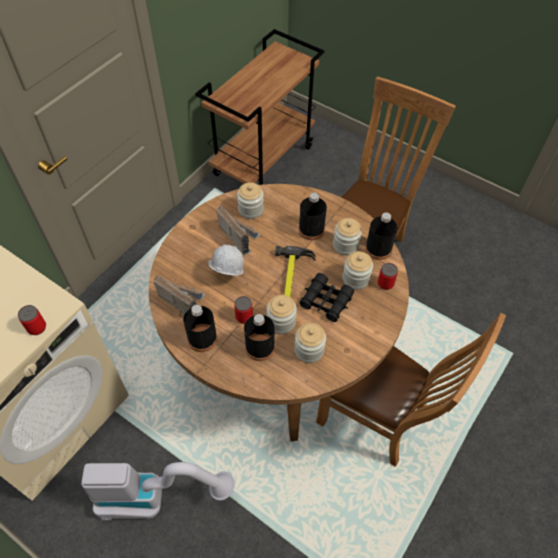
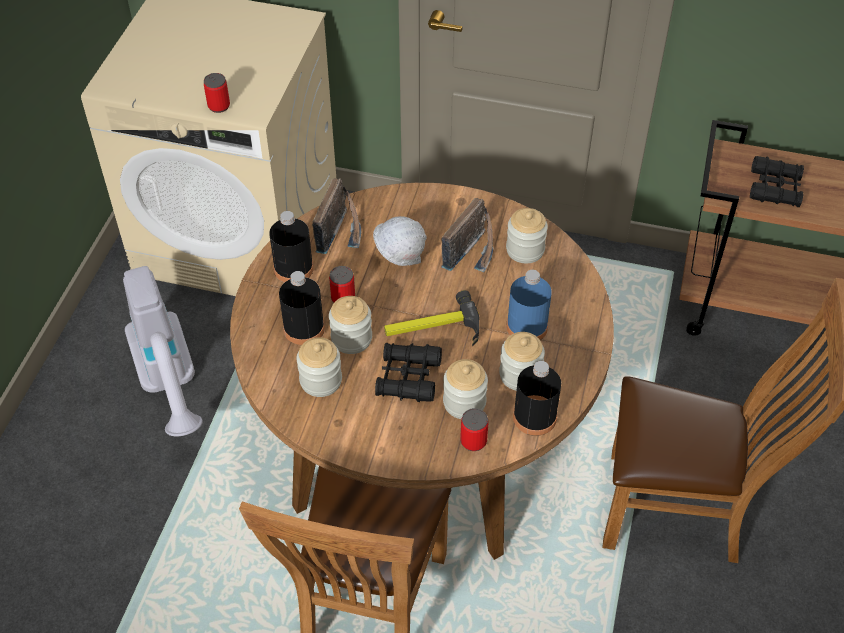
camera: 70 degrees right, 5 degrees down
black bottle [298,193,327,240] -> blue bottle [506,270,552,340]
none -> black binoculars [750,156,804,207]

